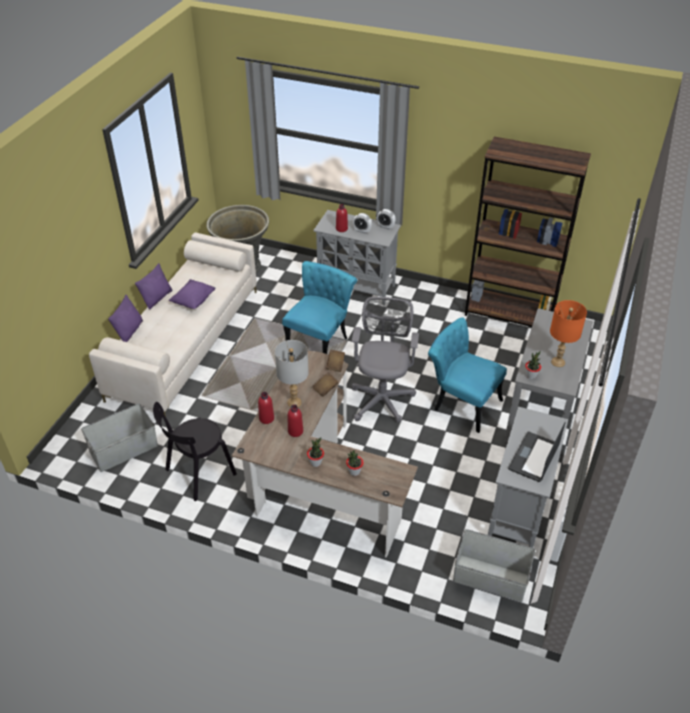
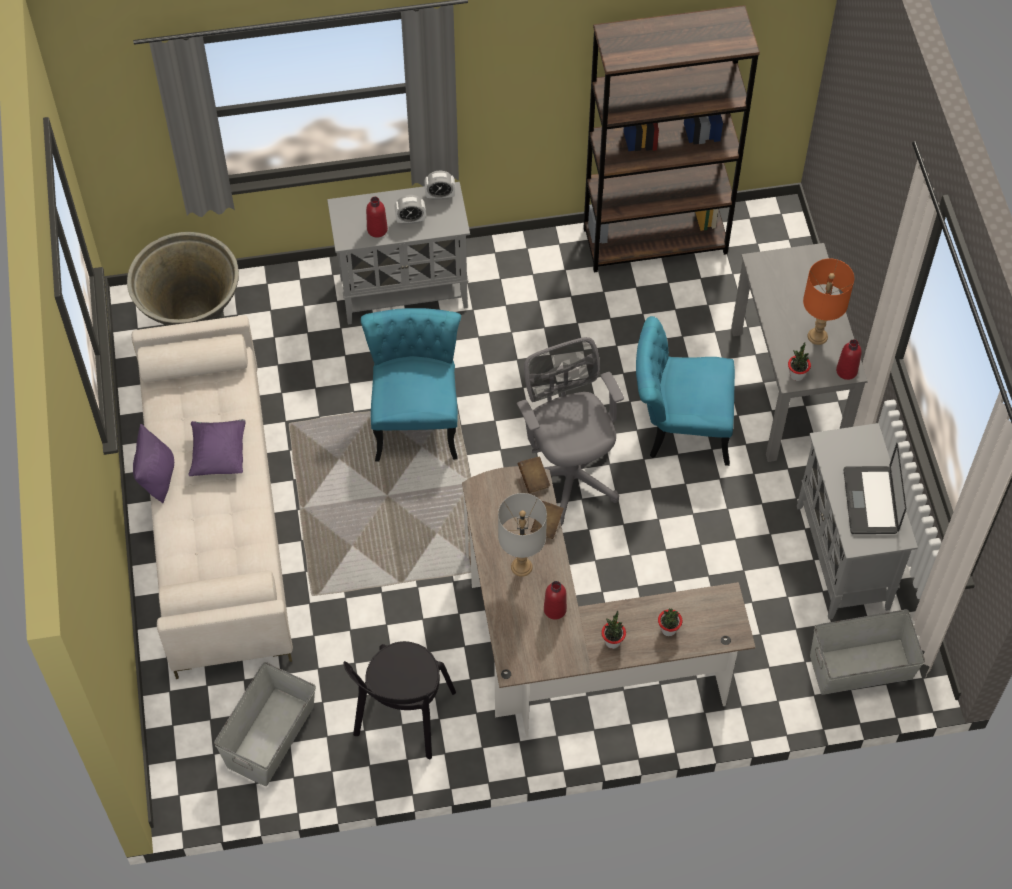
camera: 30 degrees left, 15 degrees up
purple pillow [108,295,143,342] -> none
red bottle [258,392,274,424] -> red bottle moved to [836,339,862,380]

